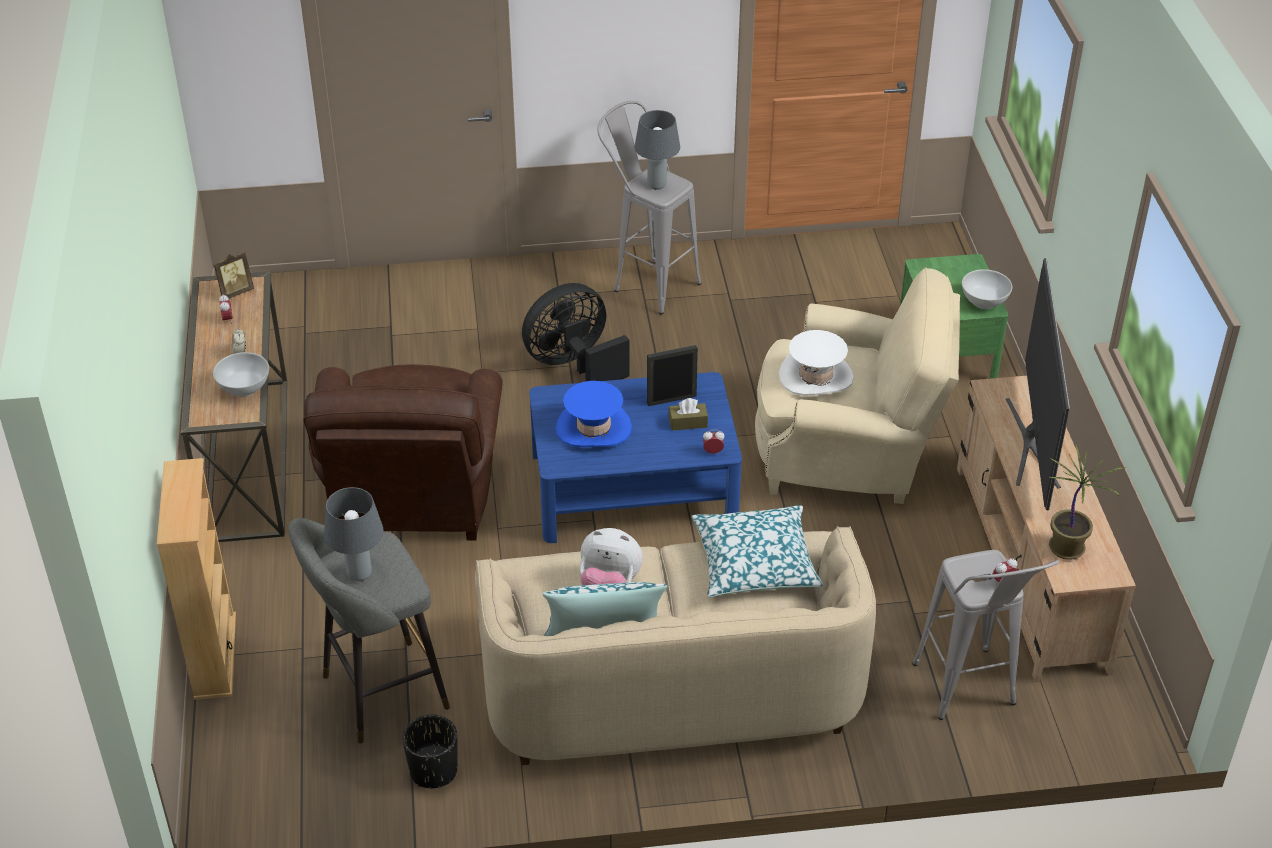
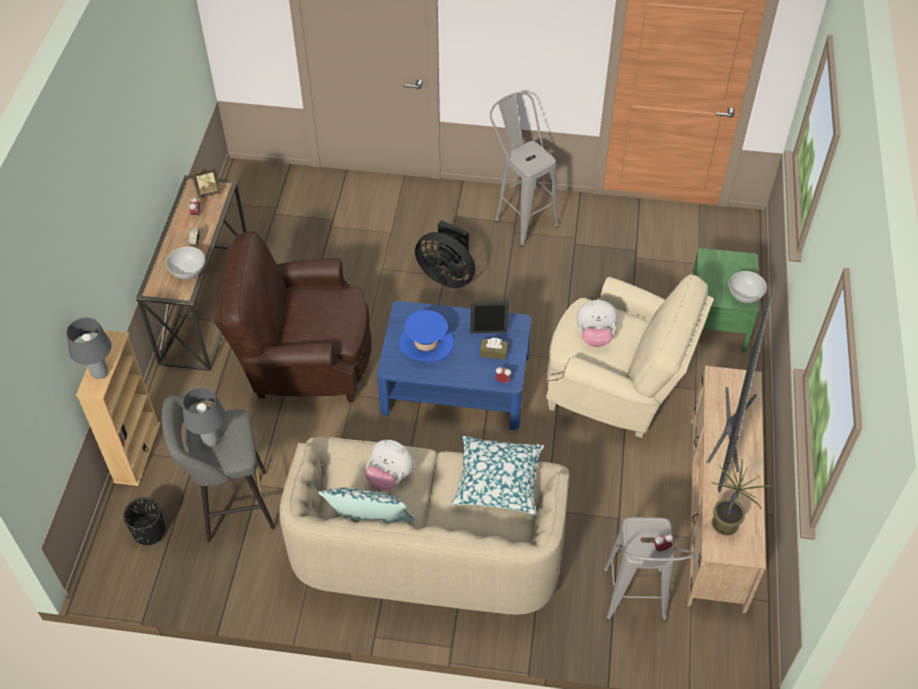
camera: 15 degrees right, 10 degrees up
brown armchair [304,364,503,540] -> brown armchair turned 75 degrees clockwise [214,231,372,402]
black planter [402,715,458,788] -> black planter moved to [123,497,165,545]
black fan [522,283,630,381] -> black fan turned 135 degrees counterclockwise [415,220,475,288]
grey table lamp [634,110,680,190] -> grey table lamp moved to [66,317,111,379]
white hat [779,330,854,396] -> plush toy [576,300,618,347]

